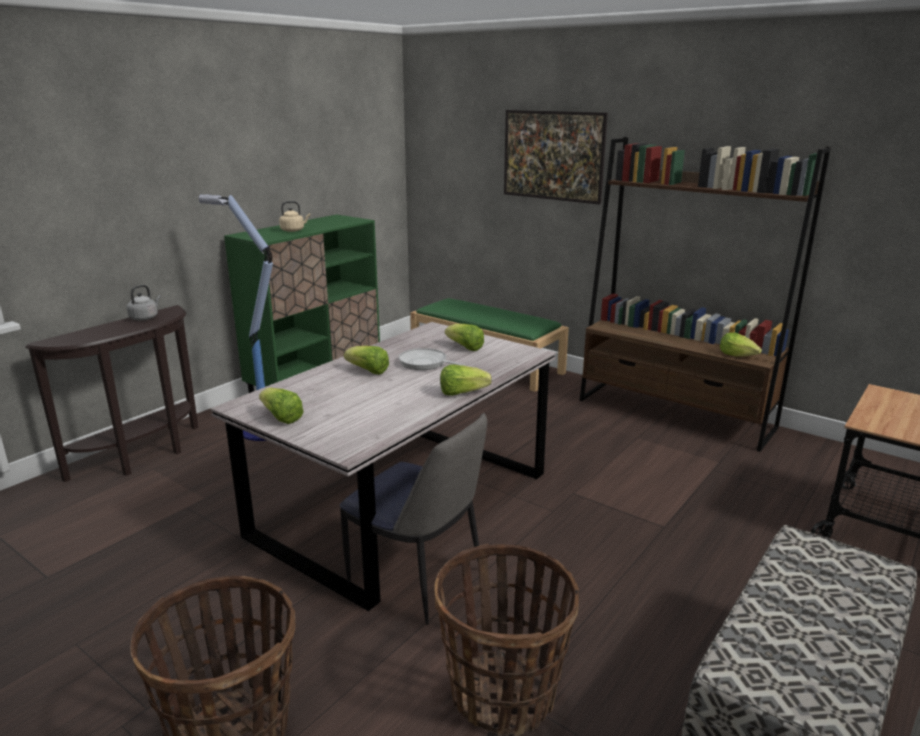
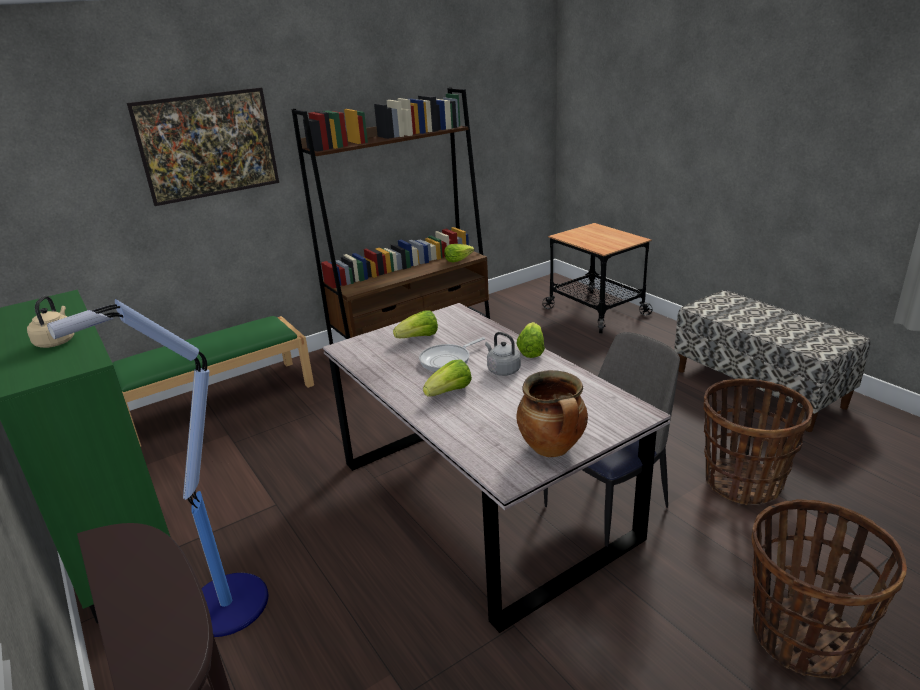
camera: 70 degrees left, 5 degrees up
grey kettle [126,285,161,321] -> grey kettle moved to [485,332,521,376]
lettuce [259,387,304,424] -> cooking pot [516,370,588,457]

